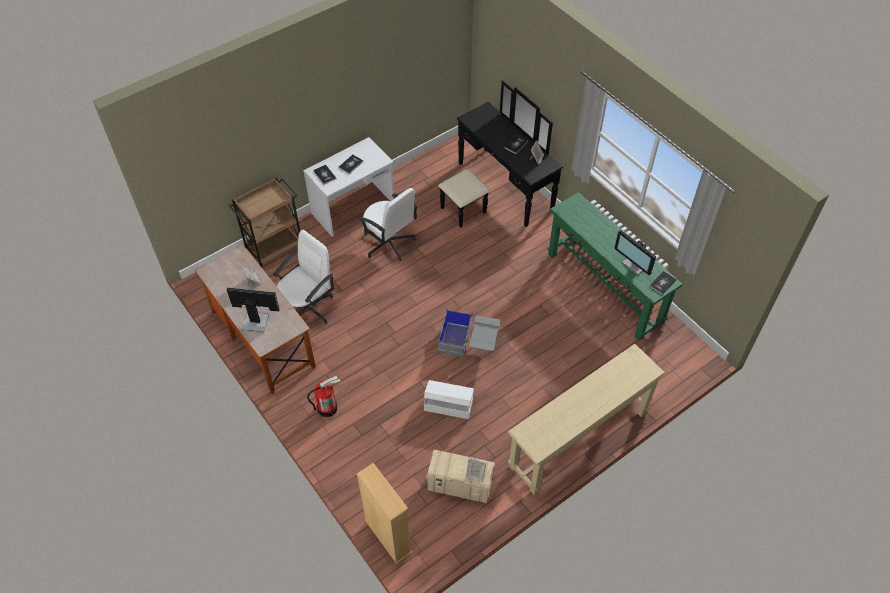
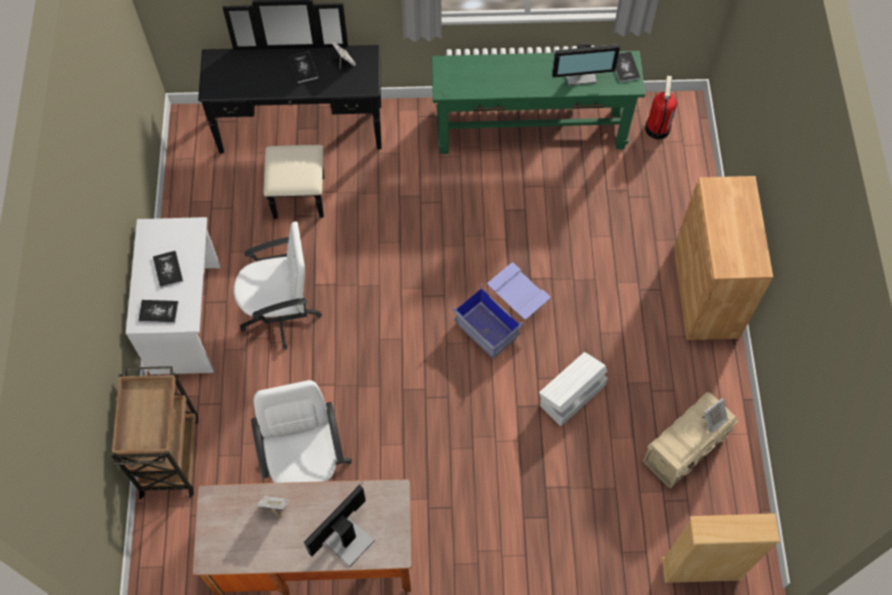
camera: 55 degrees left, 10 degrees up
fire extinguisher [307,376,340,417] -> fire extinguisher moved to [645,76,677,139]
grey storage box [437,308,500,357] -> blue storage box [453,263,550,358]
beige console table [508,344,665,495] -> brown cabinet [674,176,773,340]

